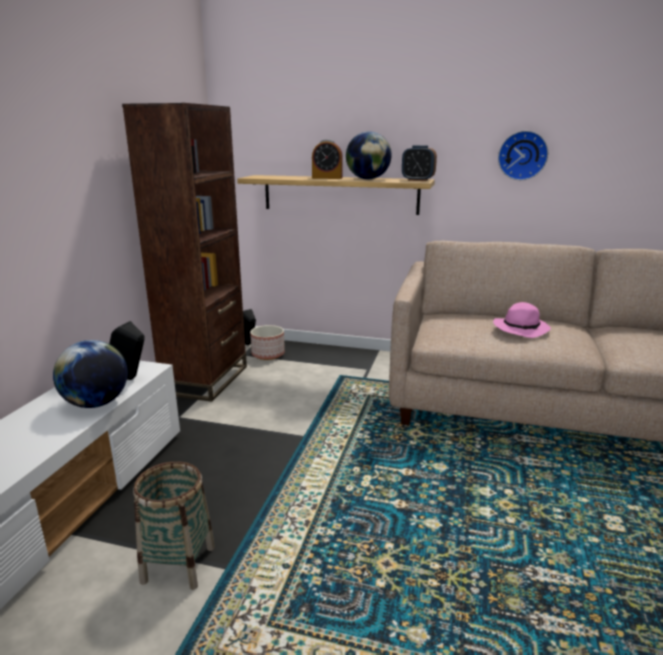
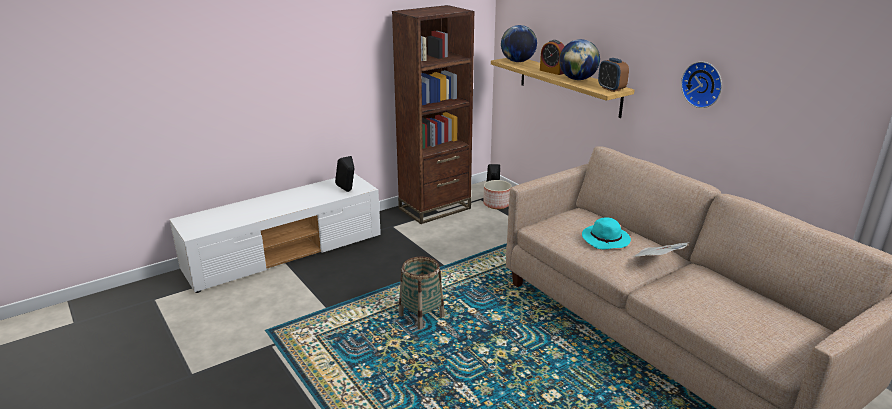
camera: 40 degrees right, 5 degrees up
globe [53,340,128,408] -> globe moved to [501,25,537,62]
basket [133,461,215,590] -> basket moved to [399,257,445,330]
pink hat [493,302,551,338] -> turquoise hat [582,217,631,249]
none -> newspaper [632,242,690,257]

